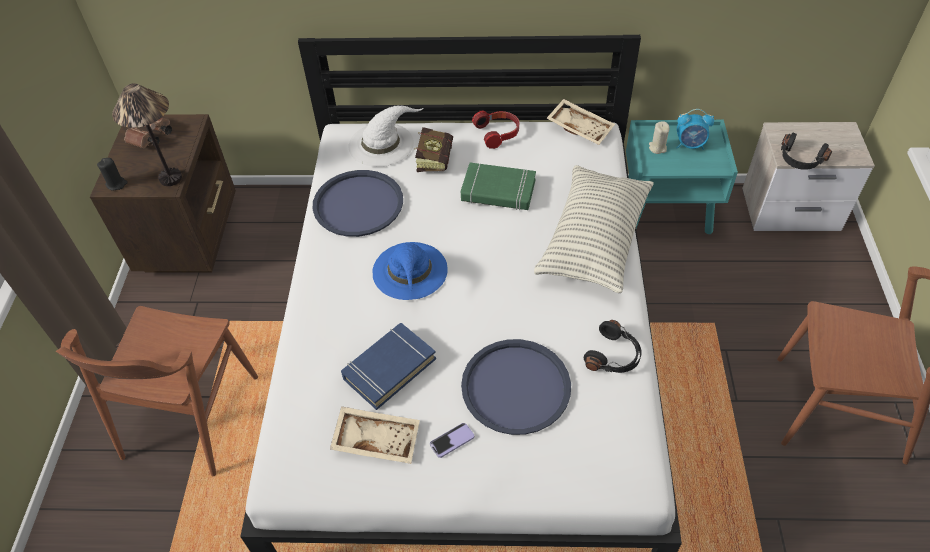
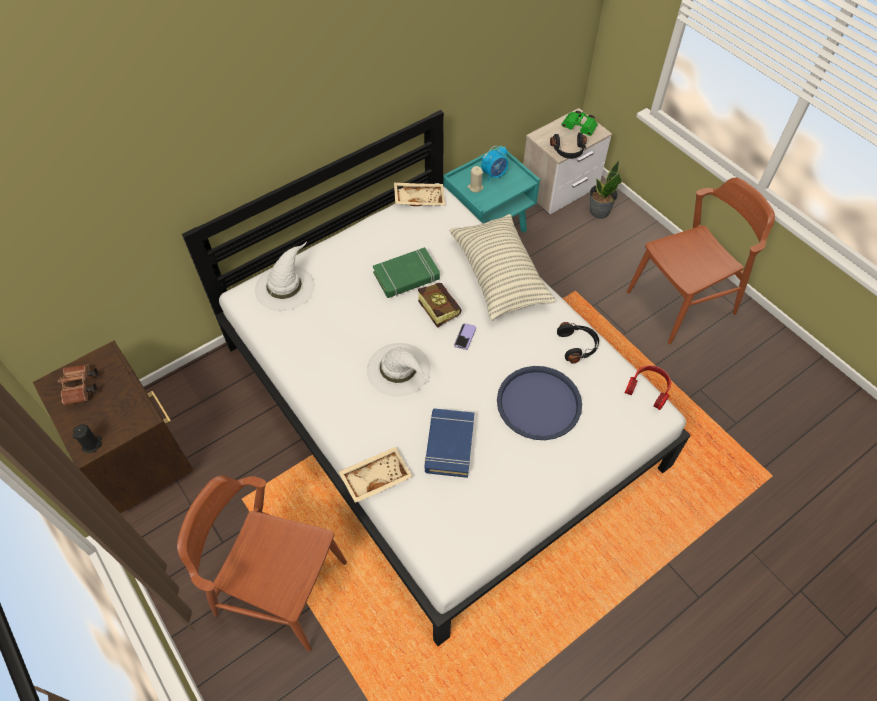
camera: 40 degrees left, 5 degrees up
brown chair [56,306,258,476] -> brown chair turned 135 degrees clockwise [177,476,347,651]
table lamp [112,83,182,186] -> none
blue tray [313,170,403,237] -> none
beige tray [330,406,420,464] -> beige tray moved to [338,447,413,503]
blue hat [372,242,448,300] -> white hat [367,343,431,397]
book [414,127,453,172] -> book moved to [418,283,462,328]
phone [430,423,474,458] -> phone moved to [454,323,476,350]
headphones [472,110,519,149] -> headphones moved to [625,365,671,410]
none -> green binoculars [561,111,598,136]
none -> potted plant [590,161,622,219]

